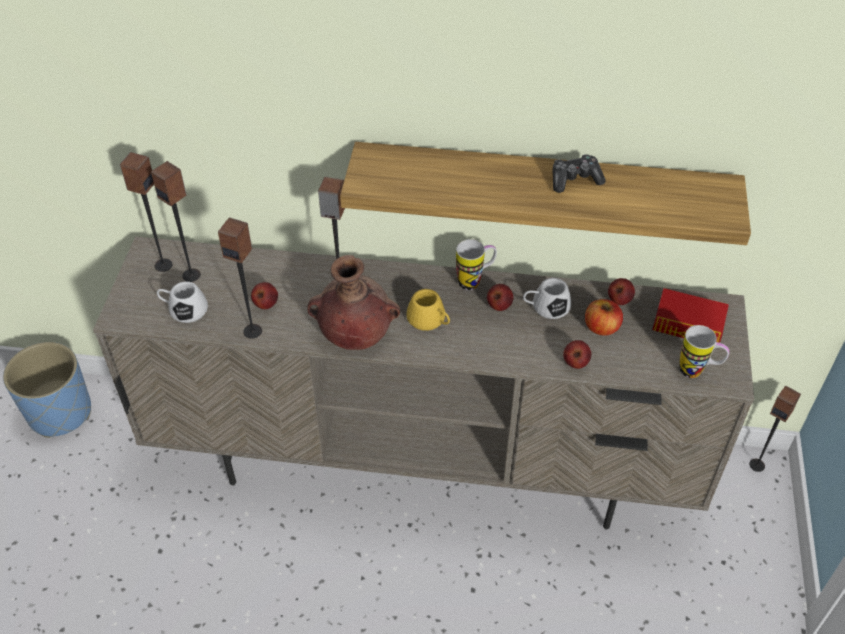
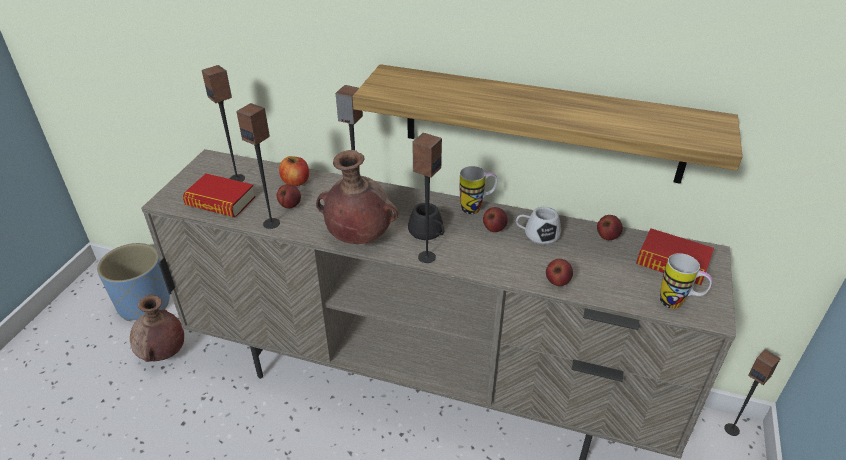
camera: 10 degrees right, 10 degrees down
speaker [120,152,173,272] -> speaker moved to [413,133,442,263]
white mug [157,281,208,323] -> book [183,173,256,218]
yellow mug [406,289,450,331] -> black mug [408,203,444,240]
game controller [553,154,606,193] -> none
apple [585,299,623,336] -> apple moved to [279,156,309,186]
none -> brown vase [130,295,184,362]

